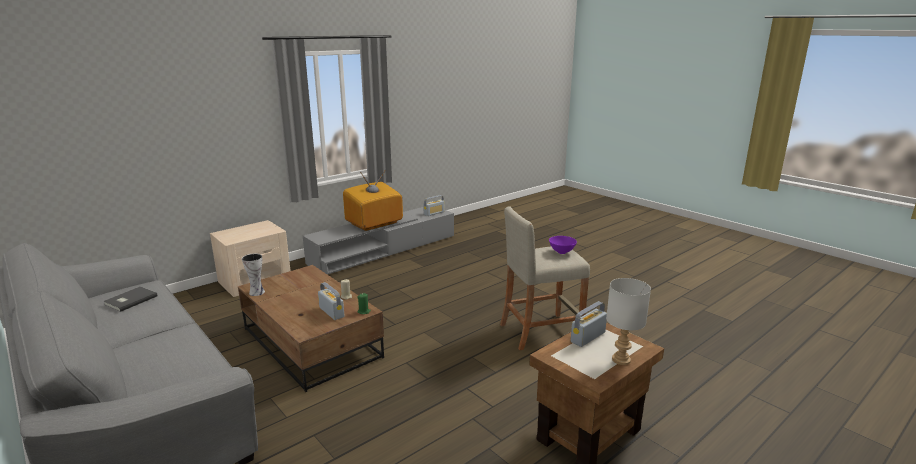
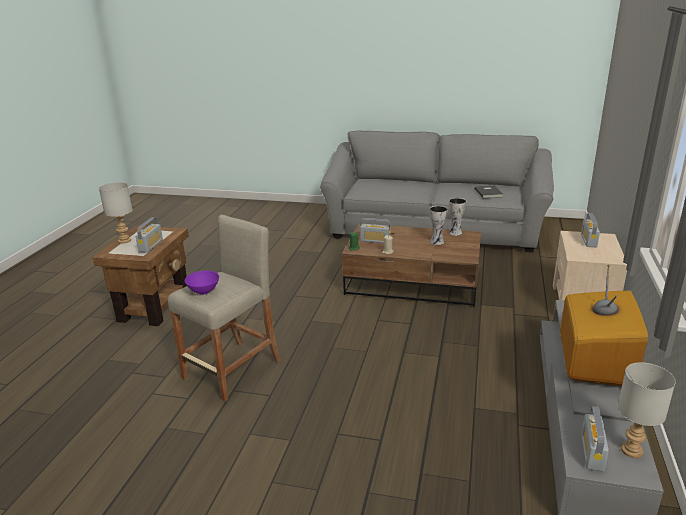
camera: 145 degrees right, 5 degrees up
none -> vase [430,206,448,245]
none -> radio [581,213,600,247]
none -> grey table lamp [618,362,676,458]

